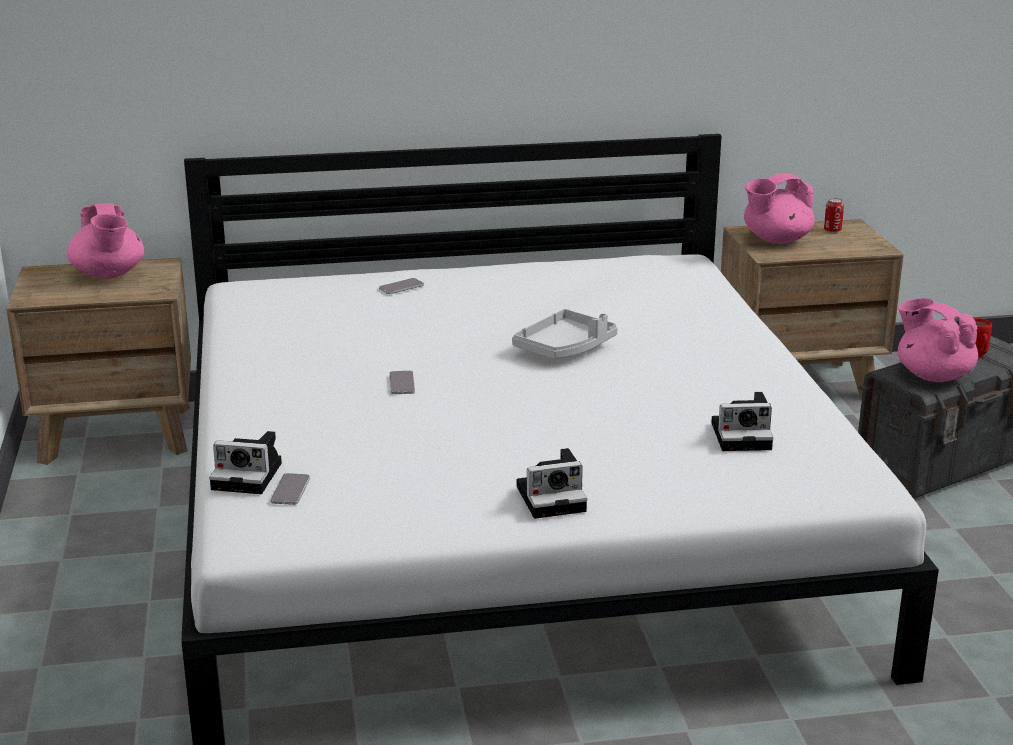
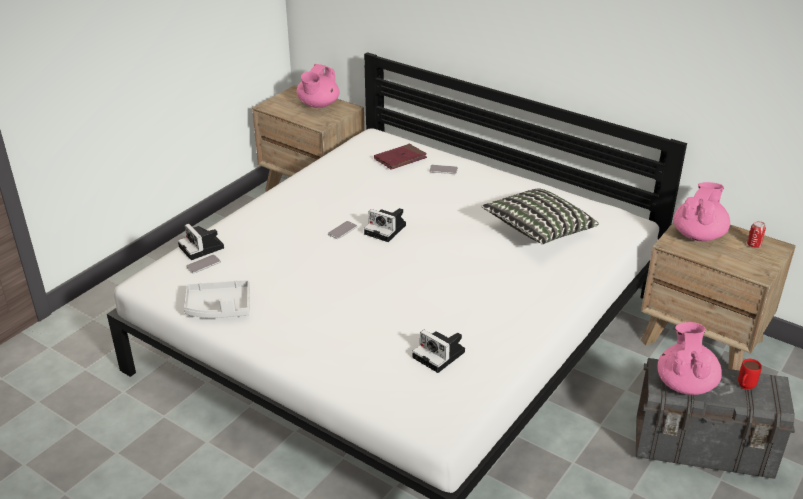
camera: 45 degrees right, 10 degrees up
grey tray [512,309,618,359] -> grey tray moved to [184,280,250,318]
camera [516,448,587,519] -> camera moved to [364,208,406,242]
pink teapot [744,173,815,244] -> pink teapot turned 105 degrees clockwise [674,182,730,241]
none -> red book [374,144,427,170]
none -> pillow [481,188,599,244]

